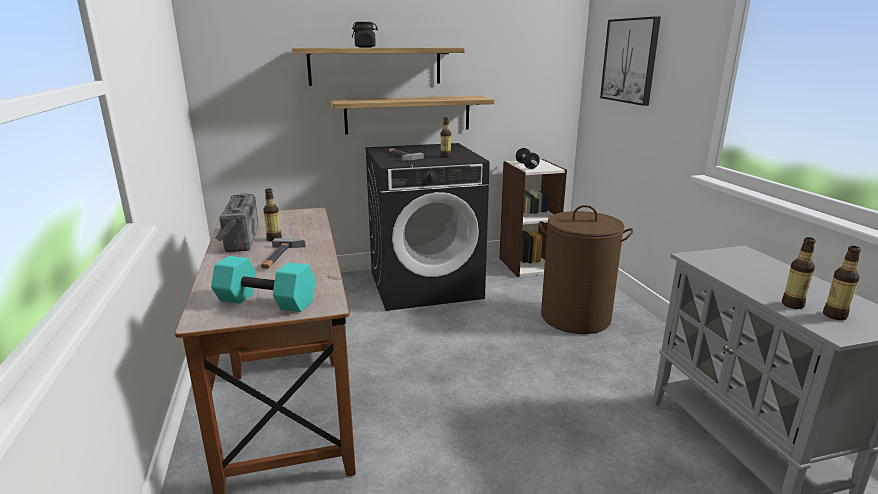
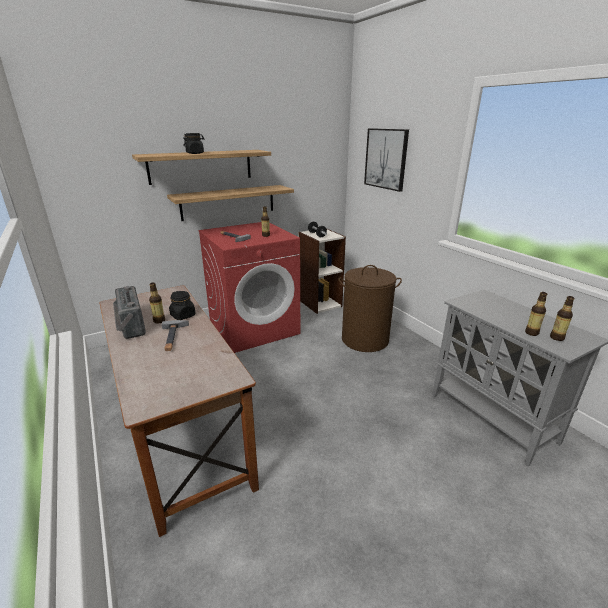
camera: 15 degrees left, 5 degrees up
turquoise dumbbell [211,256,316,312] -> none
black washing machine [365,143,490,311] -> red washing machine [198,222,300,353]
none -> black jar [169,291,196,320]

